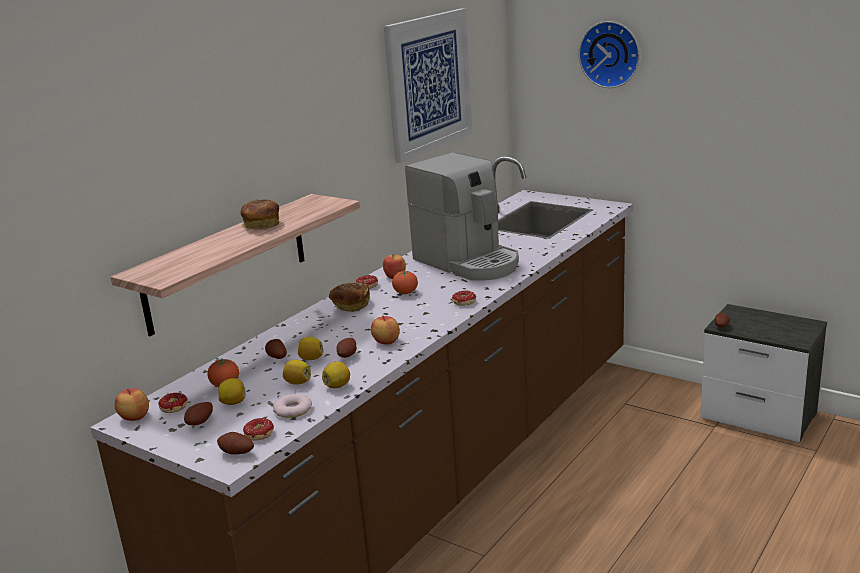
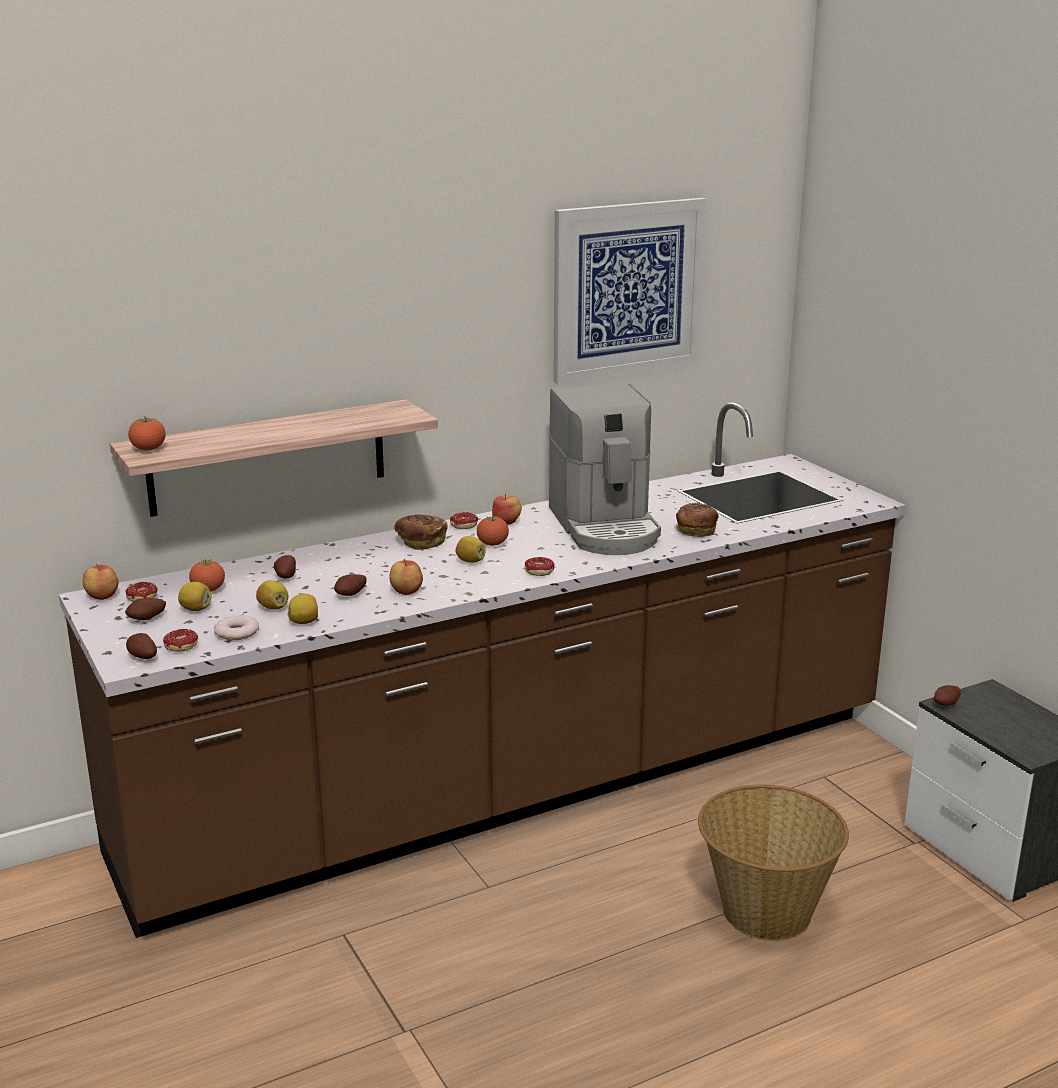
camera: 25 degrees right, 0 degrees up
bread [240,199,279,229] -> bread moved to [676,503,719,537]
lemon [298,337,323,360] -> lemon moved to [455,536,486,563]
wall clock [579,21,640,88] -> none
none -> tomato [128,417,166,450]
none -> basket [698,785,849,941]

